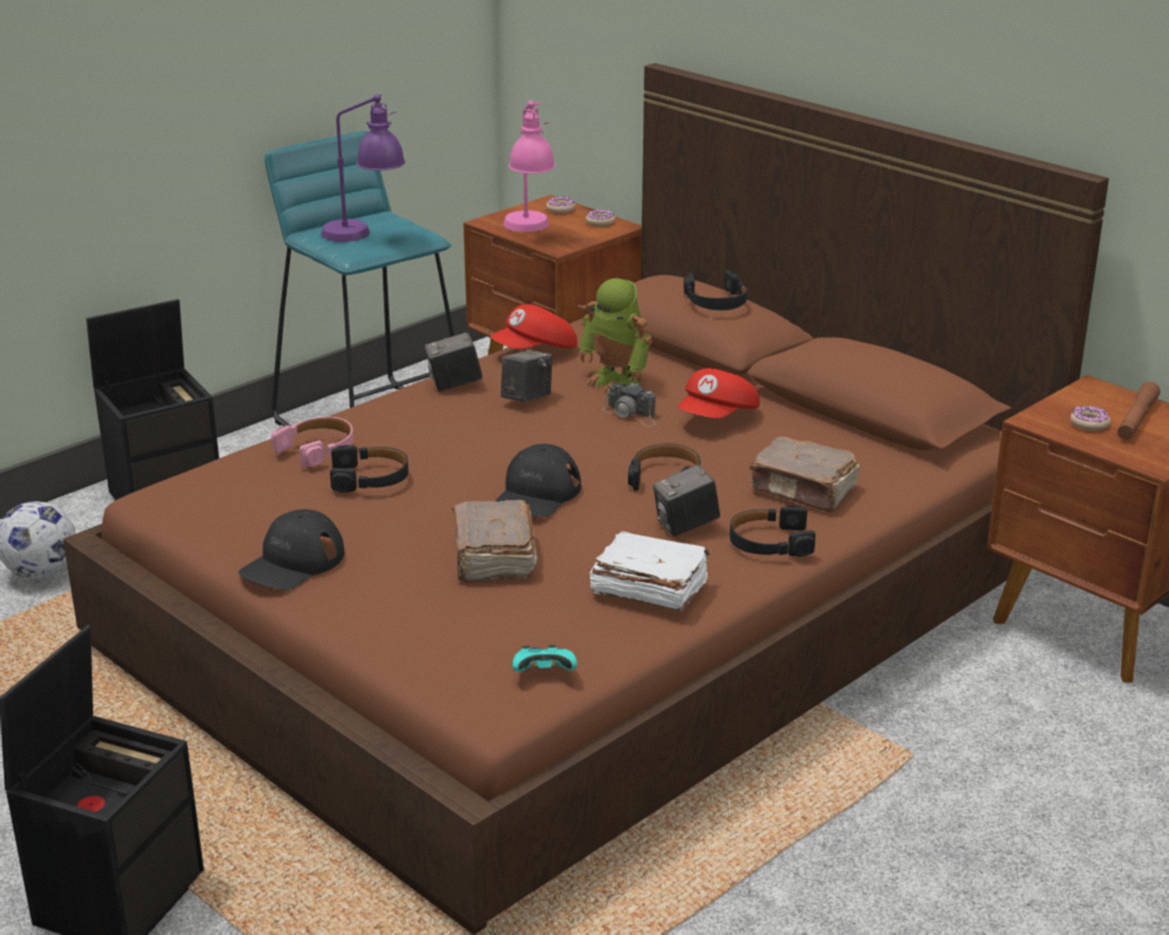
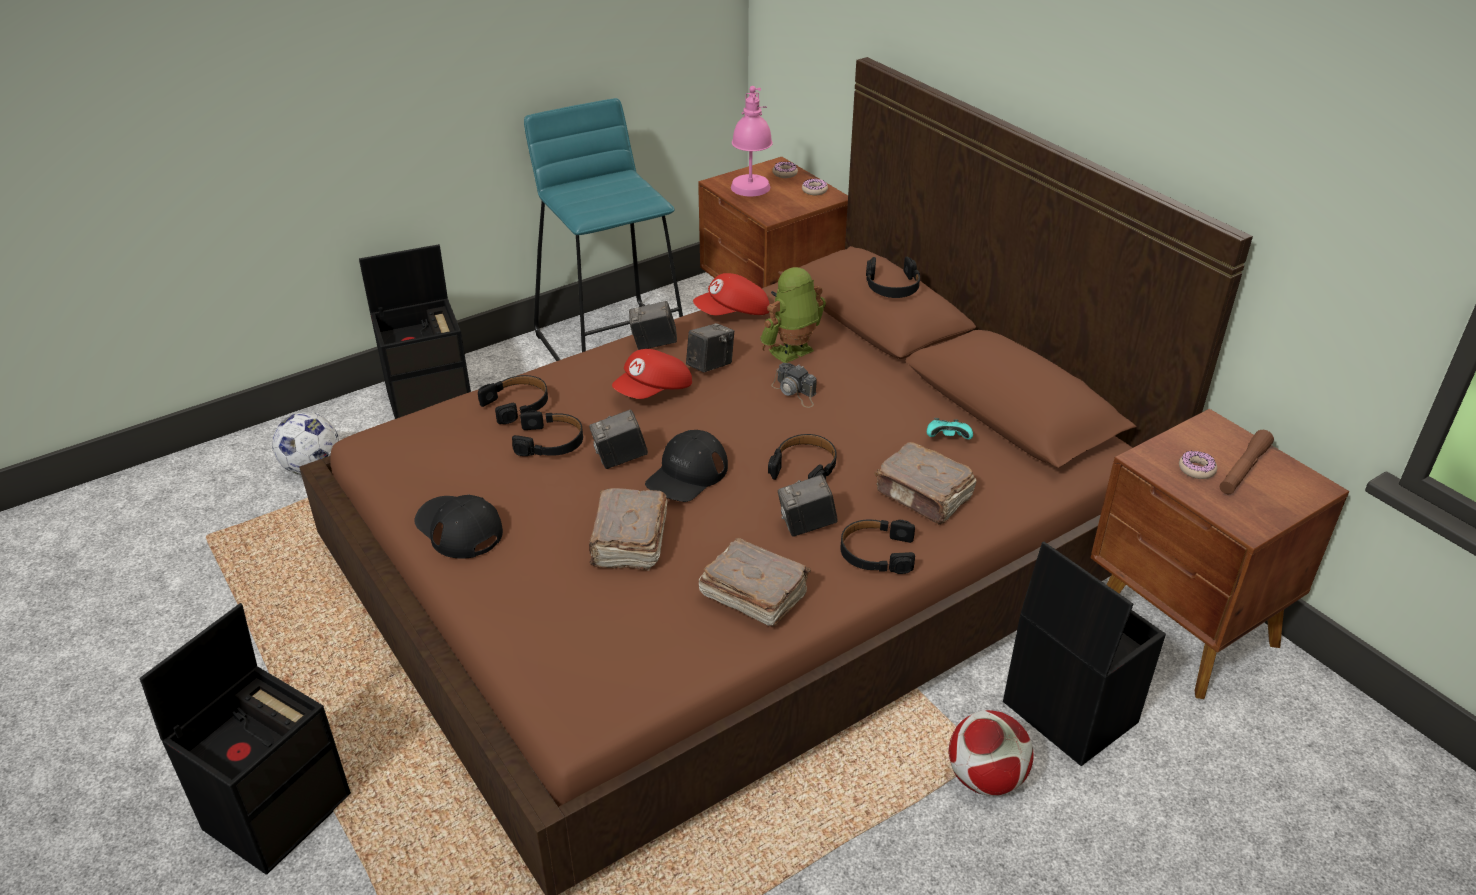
camera: 10 degrees right, 10 degrees up
black cap [238,509,344,590] -> black cap turned 90 degrees clockwise [414,495,503,559]
pink headphones [271,417,353,467] -> black headphones [478,375,548,424]
purple table lamp [321,94,405,242] -> none
turquoise game controller [512,645,577,672] -> turquoise game controller moved to [927,418,973,439]
toy robot [579,278,653,394] -> toy robot turned 90 degrees clockwise [760,267,827,363]
white book [590,531,711,611] -> brown book [699,538,811,627]
red cap [678,368,760,419] -> red cap moved to [612,349,692,399]
none -> camera [589,409,648,469]
none -> football [948,710,1033,796]
none -> black storage box [1003,542,1166,766]

